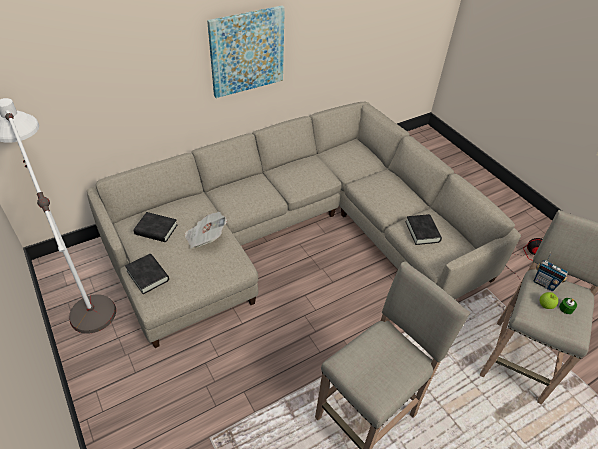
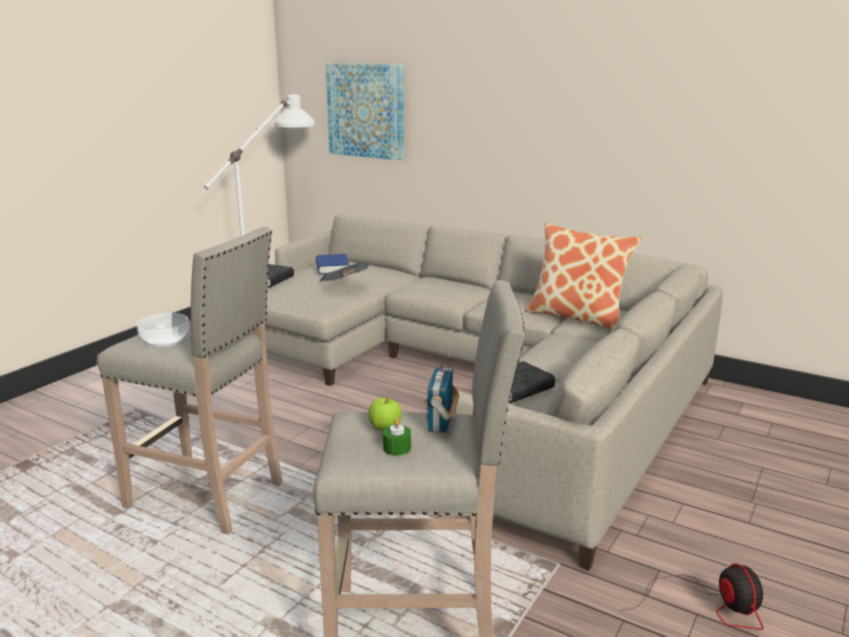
camera: 65 degrees right, 25 degrees down
black book [134,212,177,242] -> blue book [316,254,350,275]
picture [207,6,285,98] -> picture moved to [326,63,404,160]
none -> bowl [136,313,189,347]
none -> pillow [525,223,641,330]

